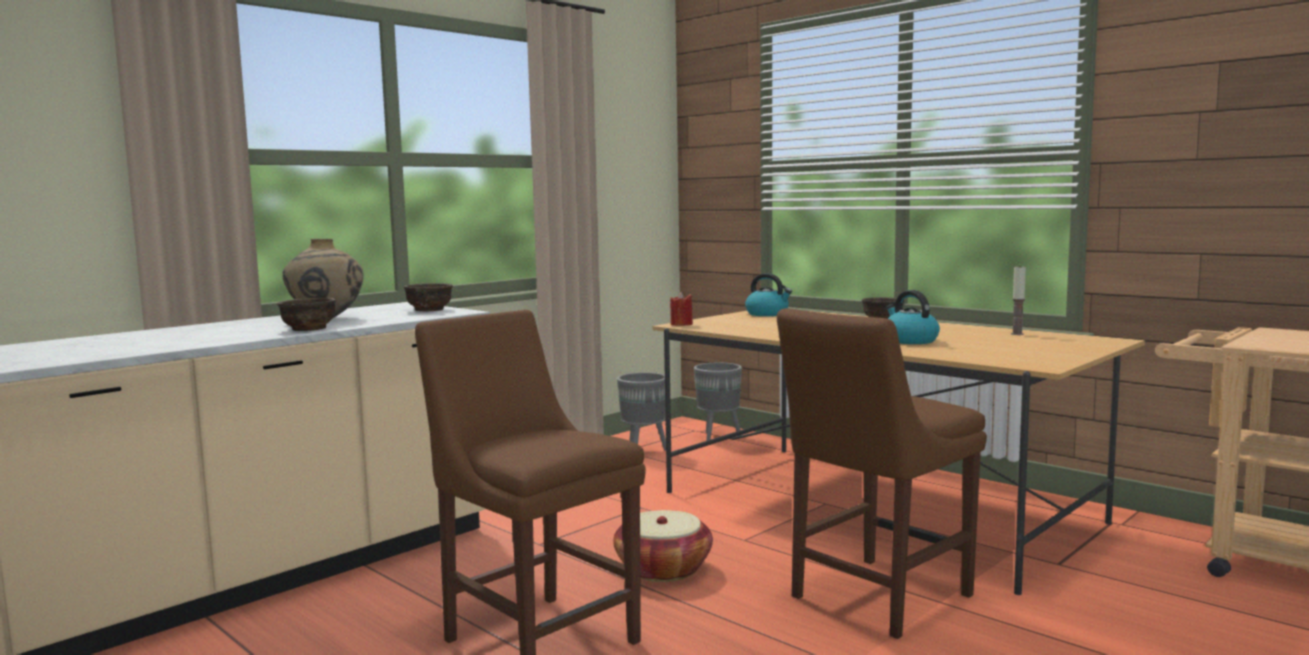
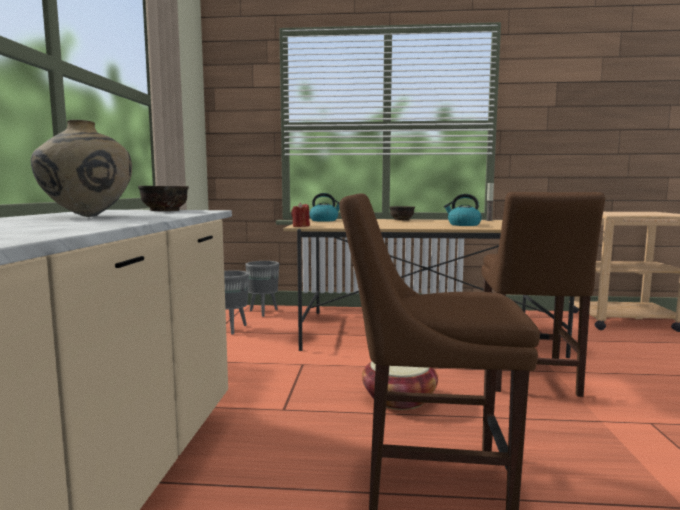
camera: 40 degrees left, 0 degrees up
brown bowl [277,298,336,331] -> none

